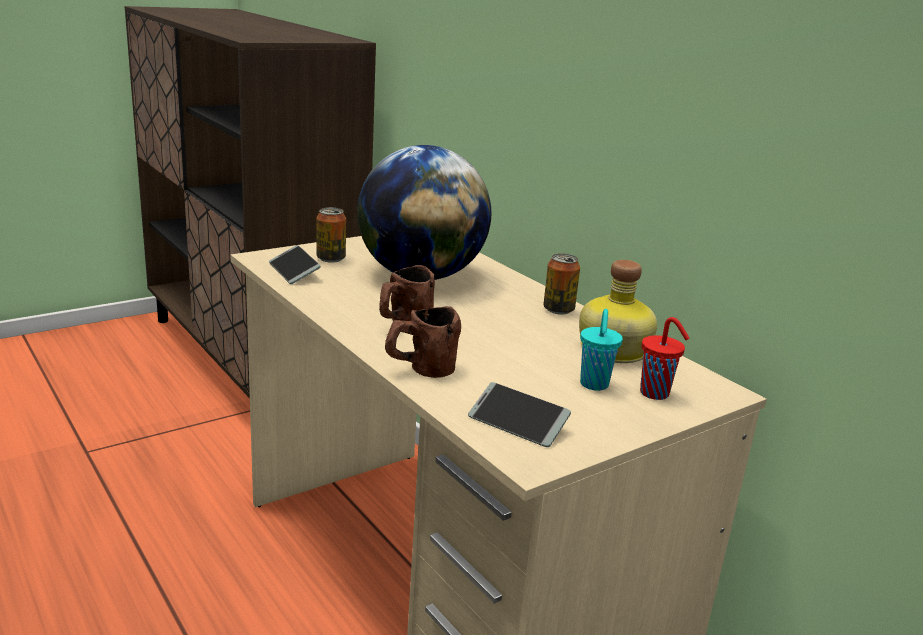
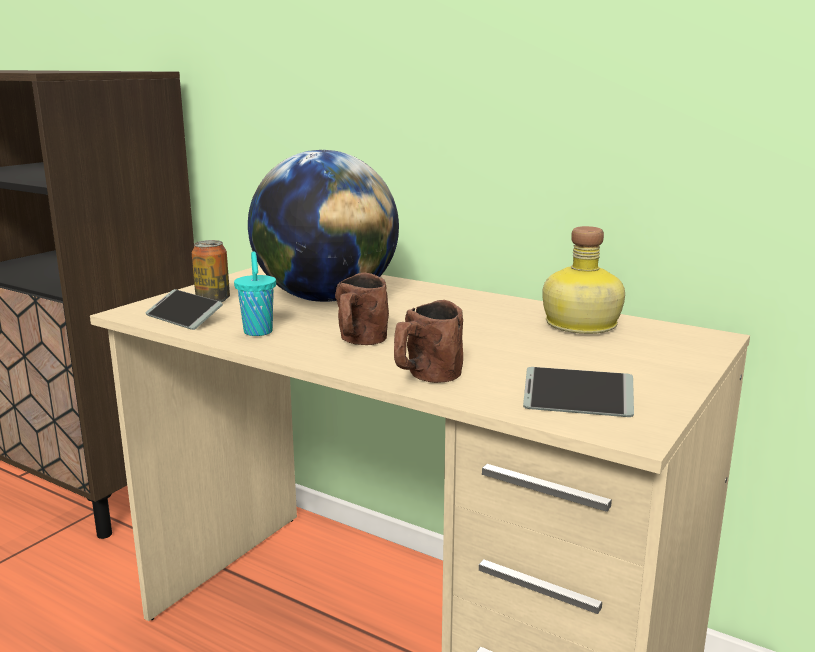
camera: 20 degrees left, 5 degrees down
can [543,253,580,315] -> none
turquoise cup [580,309,623,391] -> turquoise cup moved to [234,251,276,336]
red cup [640,317,690,400] -> none

